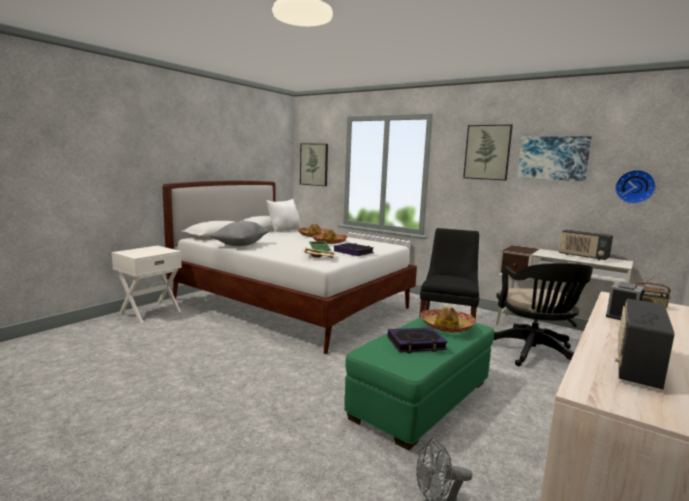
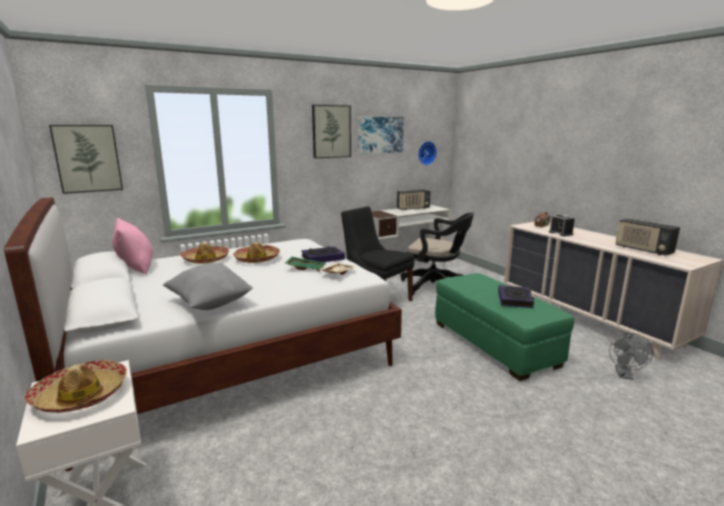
camera: 65 degrees left, 5 degrees up
white pillow [267,199,301,232] -> pink pillow [112,218,153,274]
hat [421,306,476,333] -> hat moved to [24,360,127,413]

